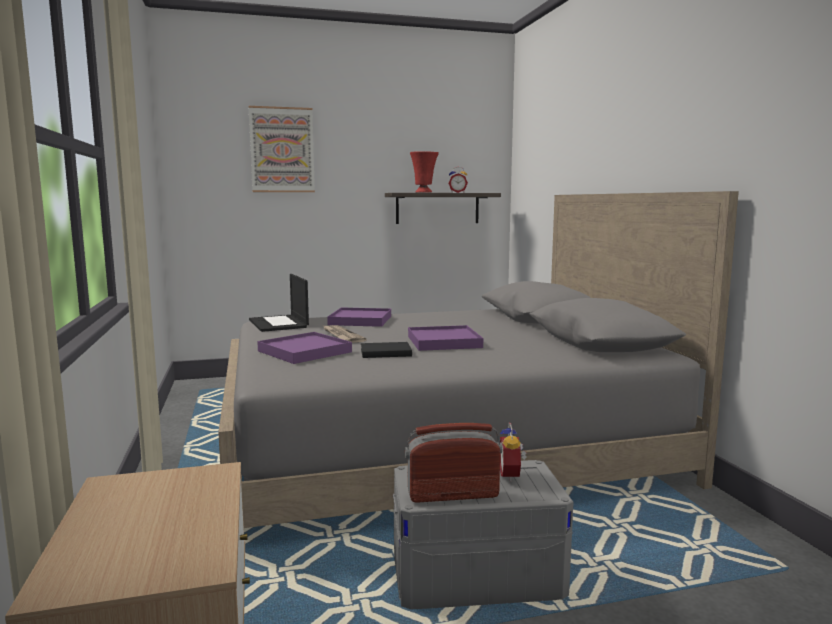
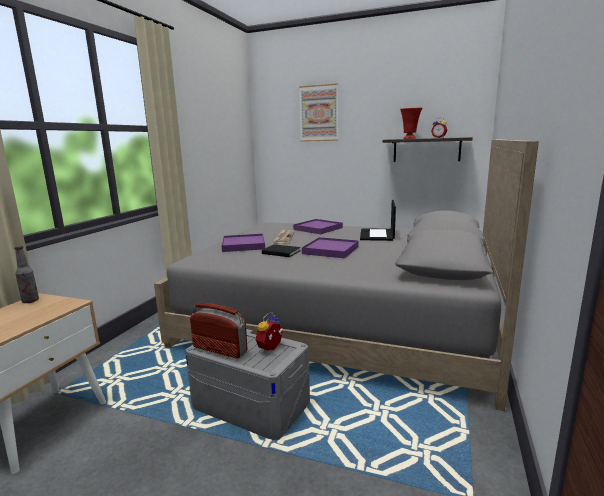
camera: 35 degrees right, 5 degrees up
laptop [249,274,309,332] -> laptop moved to [360,200,396,241]
none -> bottle [14,246,39,303]

